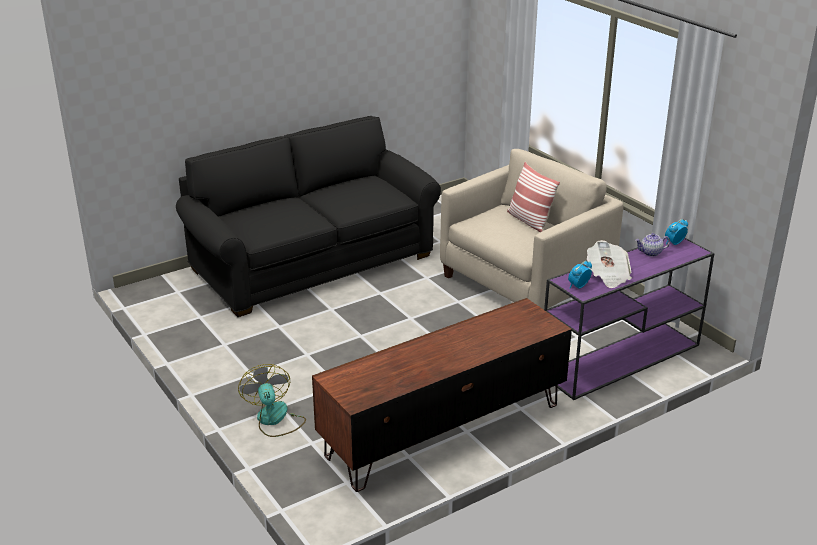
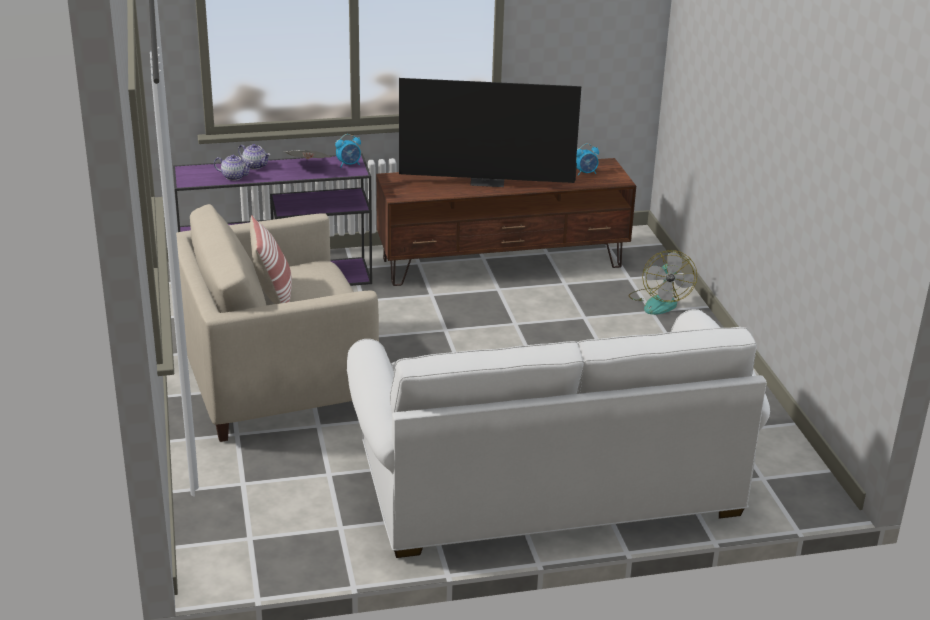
camera: 160 degrees left, 0 degrees up
black sofa [176,116,441,317] -> white sofa [347,309,770,558]
alarm clock [665,219,688,245] -> alarm clock moved to [576,144,599,176]
none -> teapot [238,144,270,169]
none -> television [399,78,581,187]

